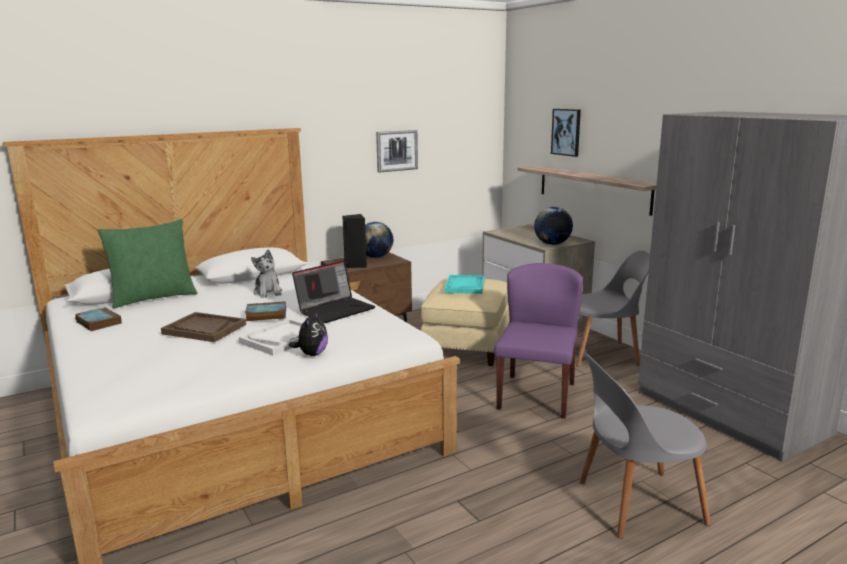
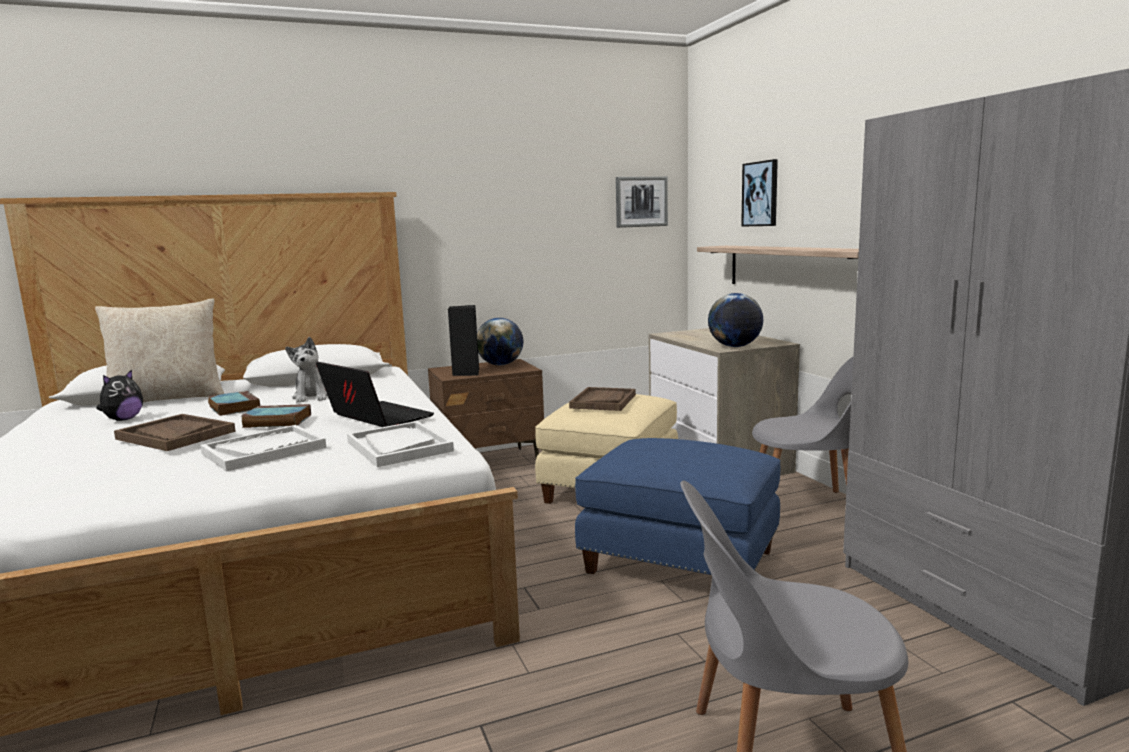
camera: 10 degrees right, 5 degrees down
book [75,307,122,331] -> book moved to [208,391,260,416]
green pillow [98,219,198,308] -> beige pillow [95,298,224,402]
plush toy [289,311,328,356] -> plush toy moved to [96,369,143,421]
laptop [292,261,376,323] -> laptop turned 105 degrees counterclockwise [316,361,434,427]
picture [376,130,418,173] -> picture moved to [616,176,668,228]
turquoise tray [444,275,485,294] -> brown tray [569,387,636,411]
purple chair [494,263,583,419] -> blue ottoman [575,438,780,575]
none -> white tray [347,421,454,467]

